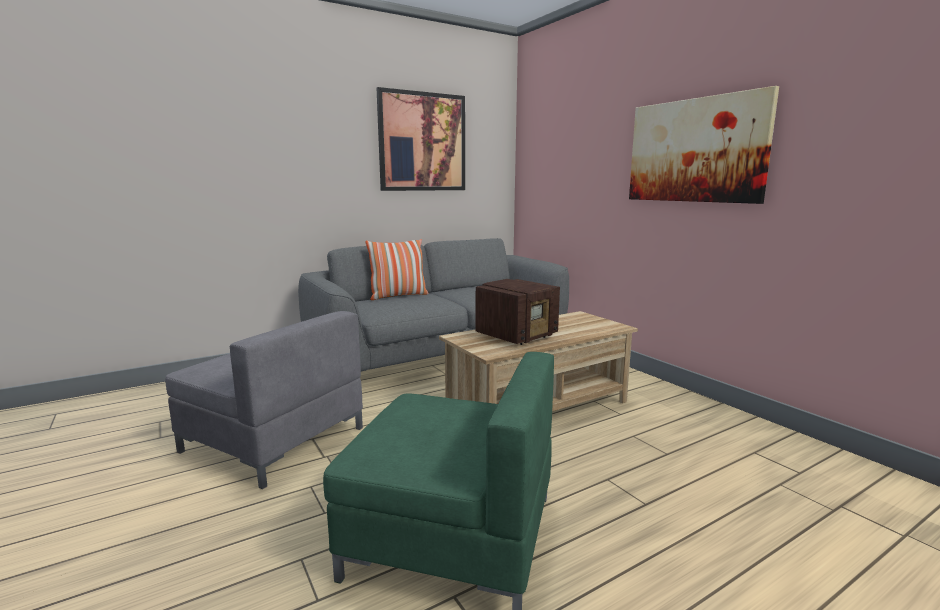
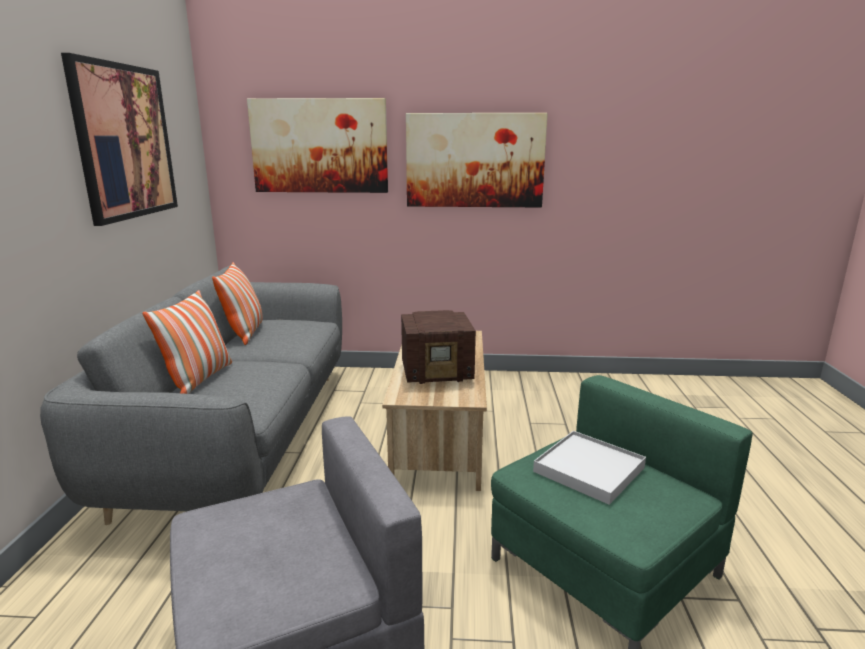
camera: 55 degrees left, 5 degrees up
radio [476,279,560,345] -> radio turned 90 degrees clockwise [401,310,476,384]
none -> pillow [212,262,263,345]
none -> picture [247,98,388,193]
none -> white tray [533,431,646,505]

